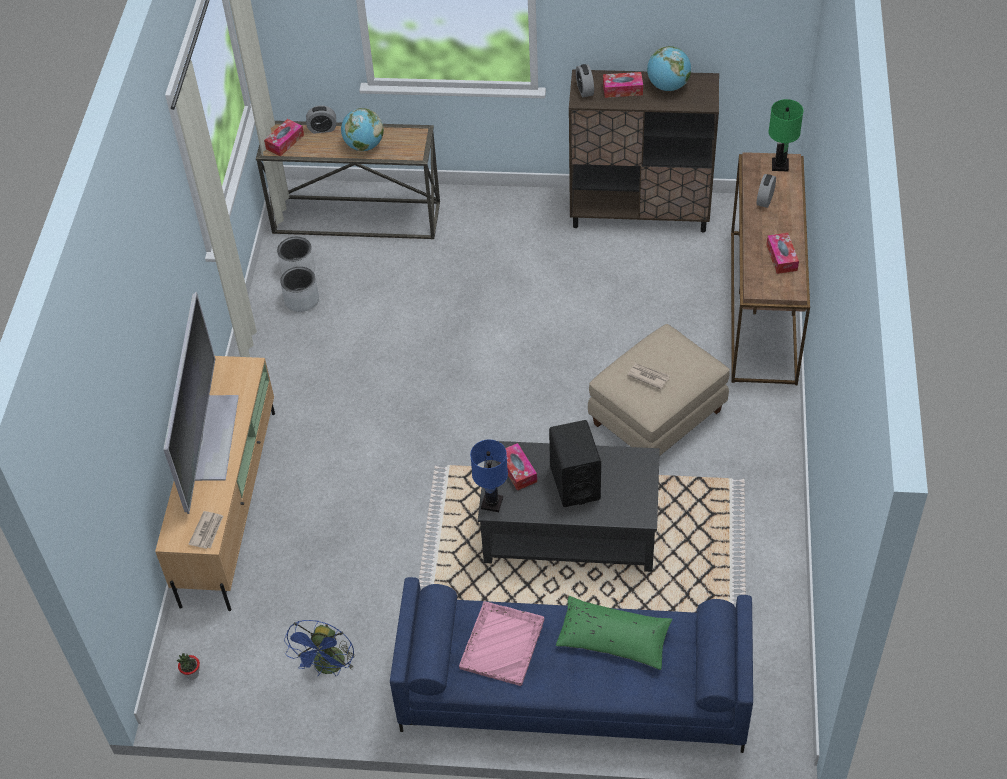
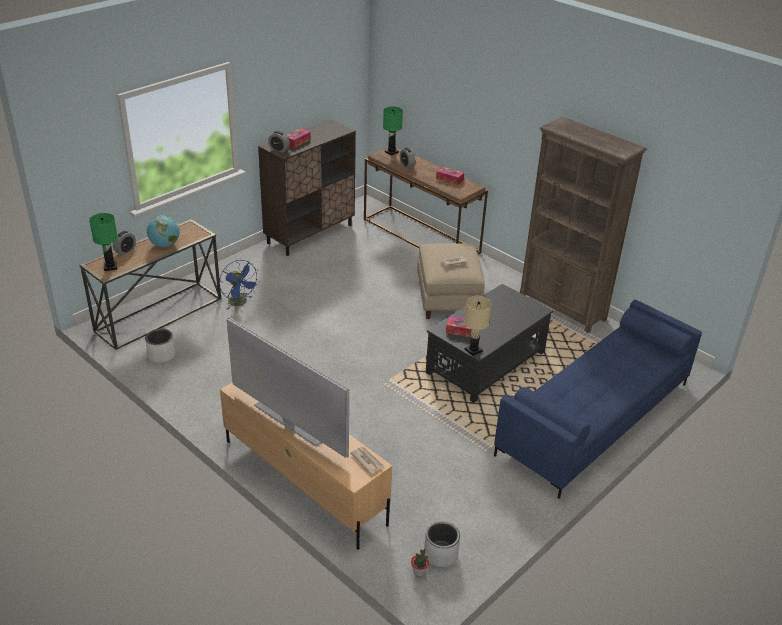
camera: 55 degrees left, 15 degrees down
tissue box [264,119,304,156] -> green table lamp [89,213,118,271]
grey planter [280,267,319,312] -> grey planter moved to [424,521,460,567]
blue fan [284,620,354,676] -> blue fan moved to [219,260,260,310]
pink tray [459,601,544,686] -> none
blue table lamp [470,440,508,512] -> beige table lamp [464,296,492,356]
black speaker [549,420,601,507] -> none
green pillow [556,596,673,670] -> none
globe [647,46,691,91] -> none
none -> brown bookcase [520,117,647,333]

